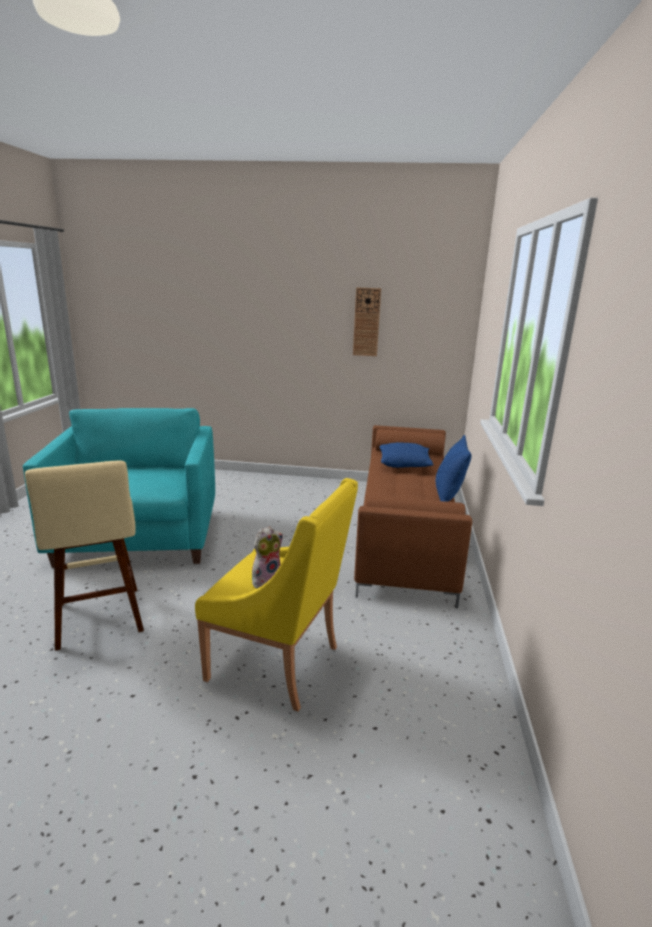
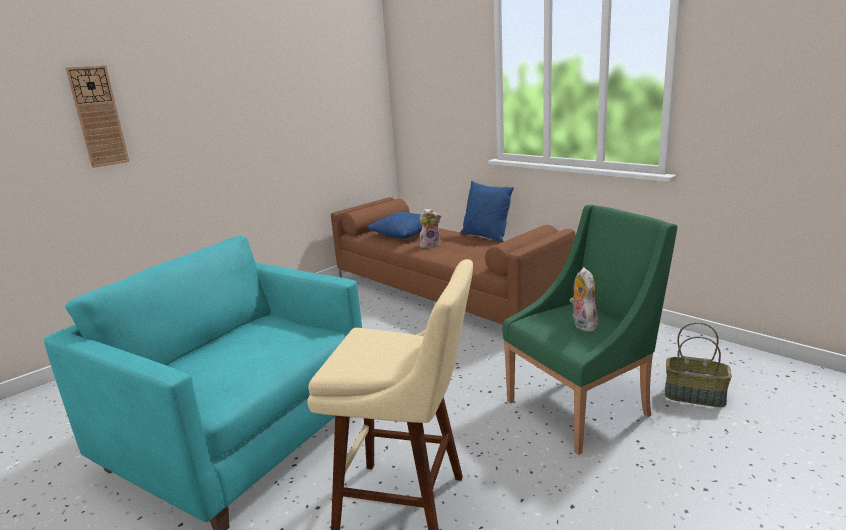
camera: 50 degrees left, 0 degrees up
yellow armchair [195,478,358,711] -> green armchair [503,205,677,455]
wall clock [353,287,381,356] -> wall clock moved to [65,65,130,168]
none -> plush toy [420,208,441,248]
none -> basket [665,322,732,407]

